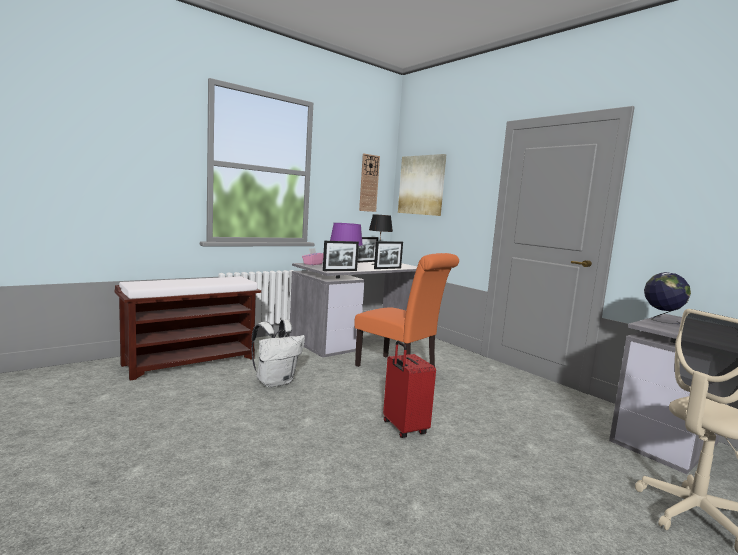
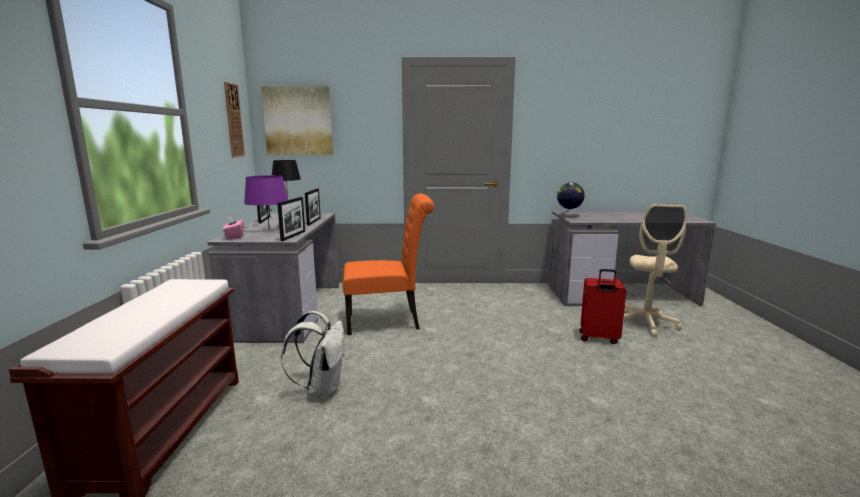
camera: 50 degrees left, 5 degrees up
red suitcase [383,340,436,438] -> red suitcase moved to [579,269,627,344]

